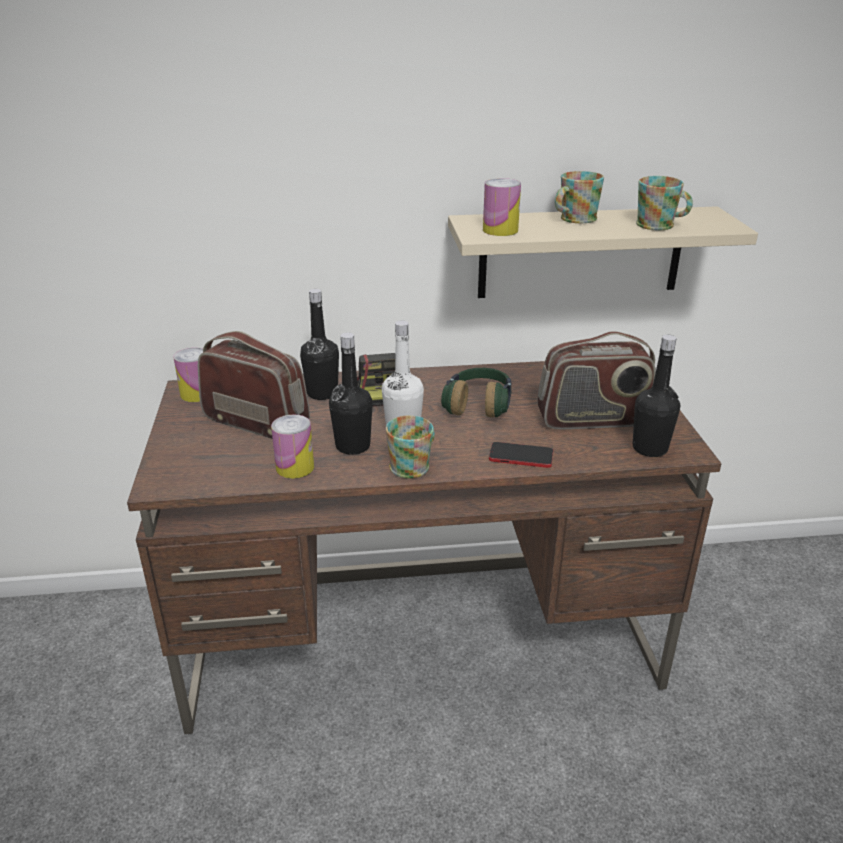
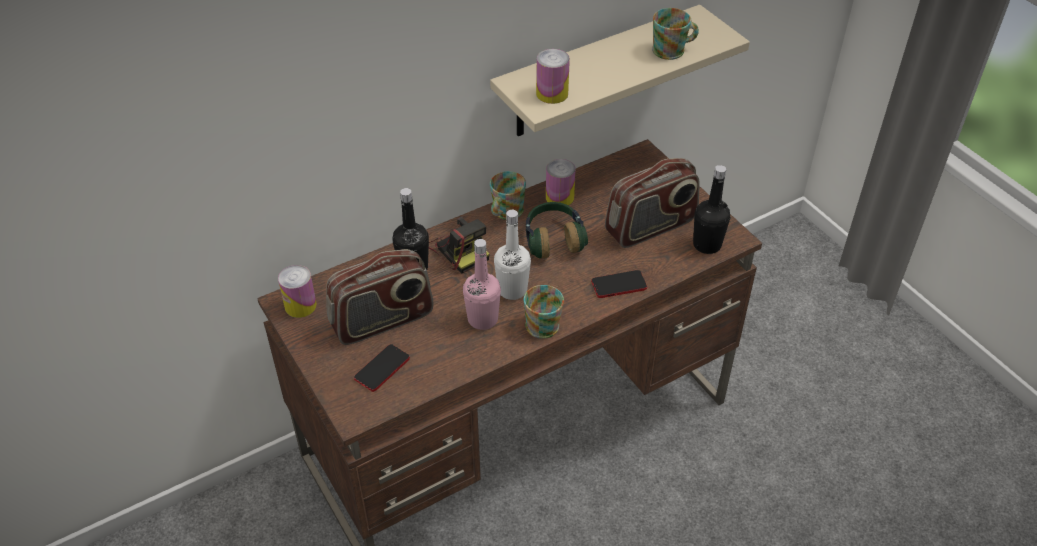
camera: 25 degrees left, 15 degrees up
radio [198,331,310,439] -> radio turned 150 degrees clockwise [326,249,434,345]
can [271,414,314,479] -> can moved to [546,159,576,205]
black bottle [329,333,373,455] -> pink bottle [463,239,501,330]
mug [555,171,604,223] -> mug moved to [490,171,526,220]
none -> phone [354,344,410,392]

